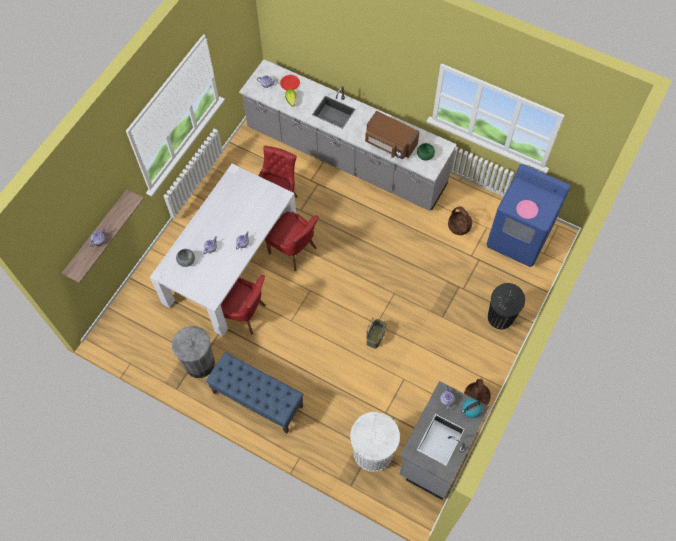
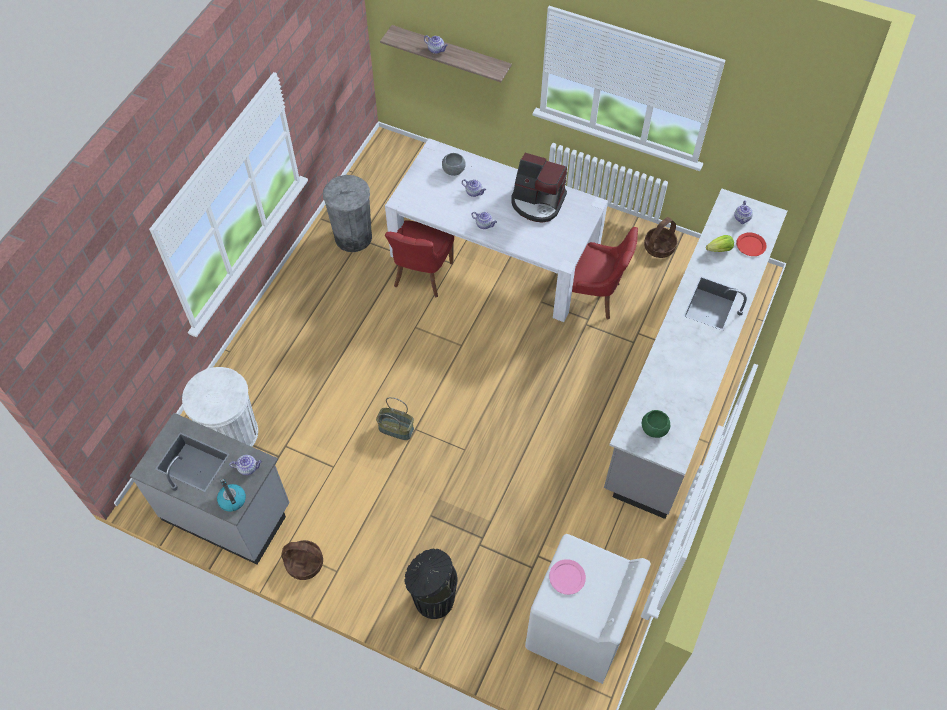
camera: 85 degrees right, 5 degrees down
blue bench [206,352,303,433] -> none
red chair [265,211,319,271] -> none
brown microwave [365,111,420,159] -> none
basket [448,207,473,235] -> basket moved to [644,217,677,258]
blue washing machine [487,164,571,267] -> white washing machine [525,534,650,684]
none -> coffee machine [511,153,567,223]

